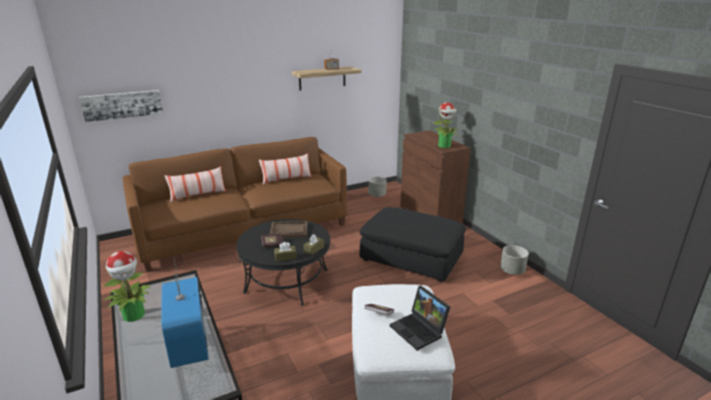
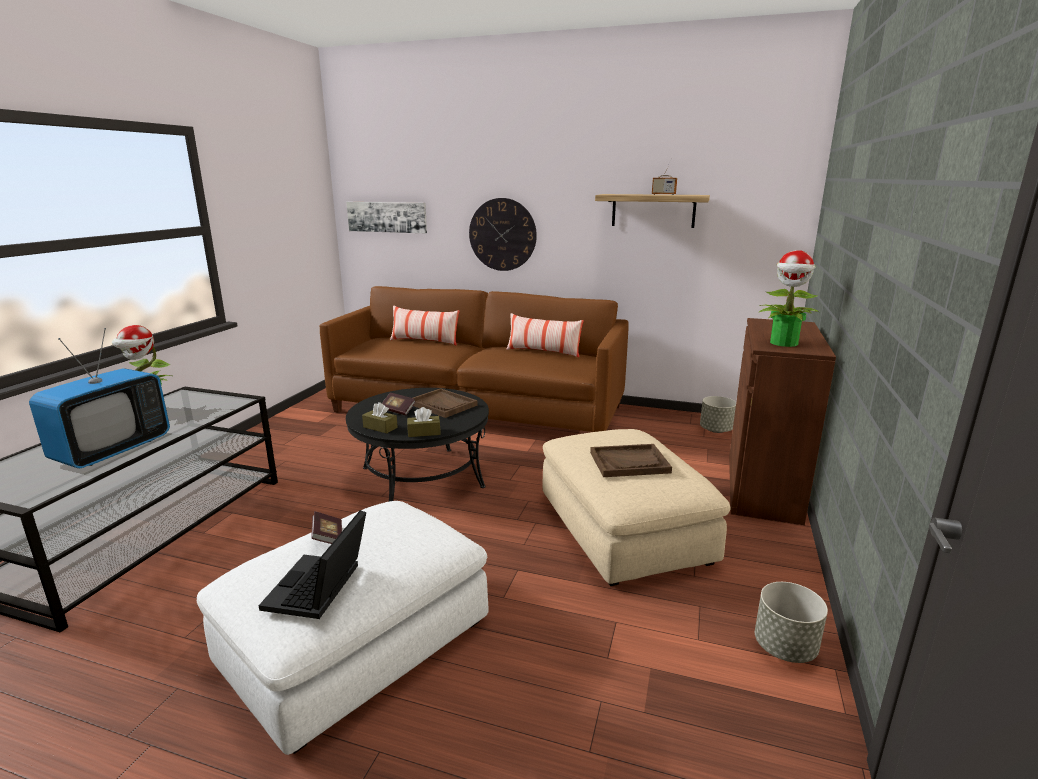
camera: 45 degrees right, 5 degrees down
black ottoman [359,207,466,282] -> beige ottoman [543,429,730,586]
none -> wall clock [469,198,537,271]
none -> brown tray [590,444,672,477]

